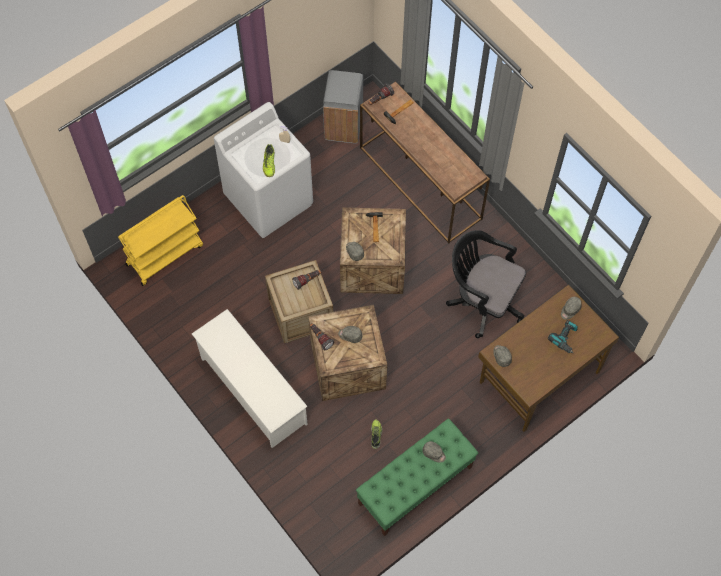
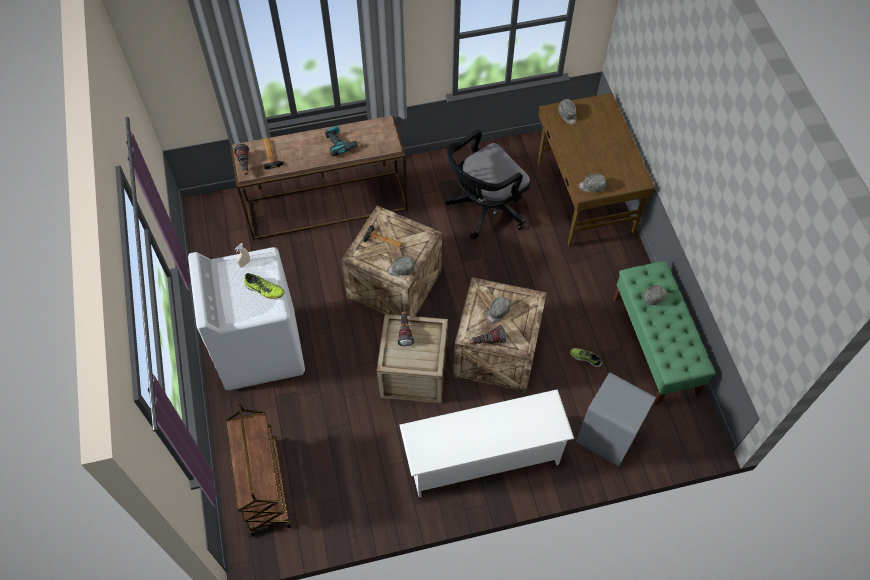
camera: 65 degrees left, 5 degrees down
yellow cart [118,195,203,286] -> brown cart [225,404,291,537]
grey trash can [323,70,363,143] -> grey trash can moved to [576,372,656,467]
power drill [548,320,578,353] -> power drill moved to [325,126,360,156]

